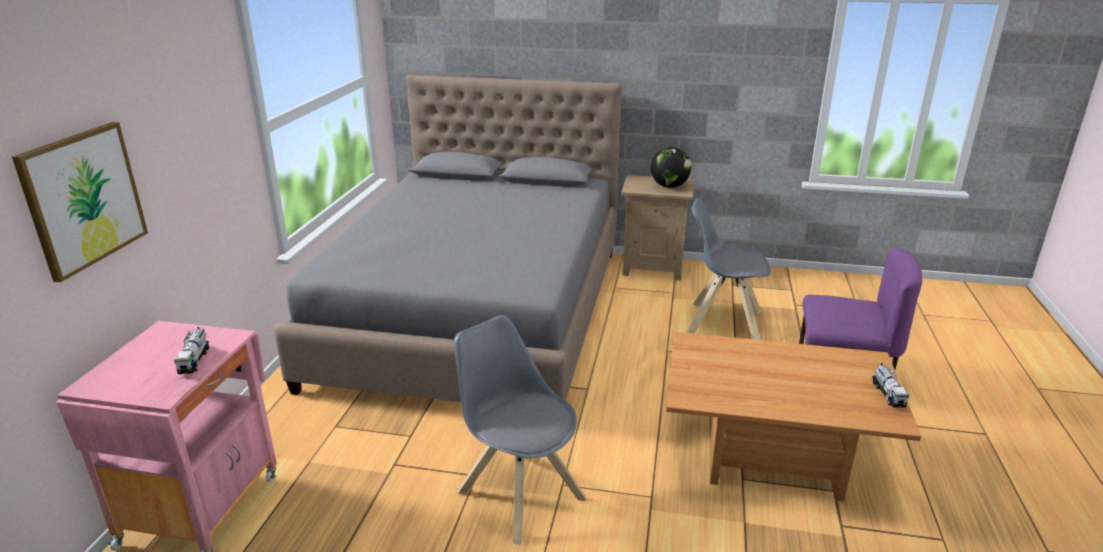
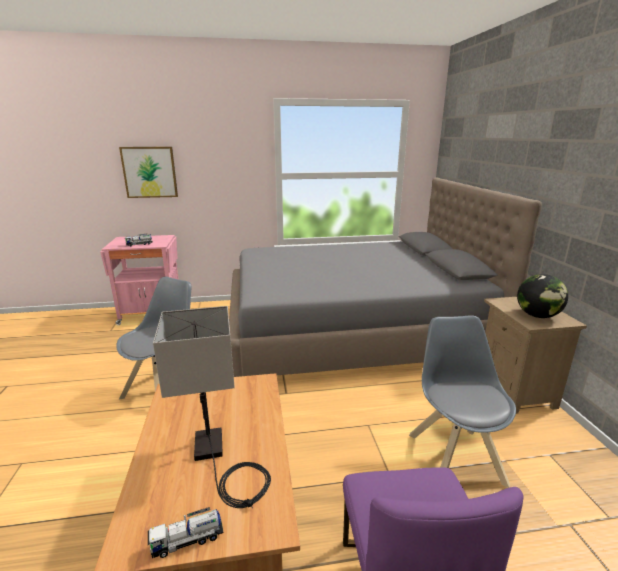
camera: 70 degrees right, 5 degrees down
none -> table lamp [153,306,271,508]

